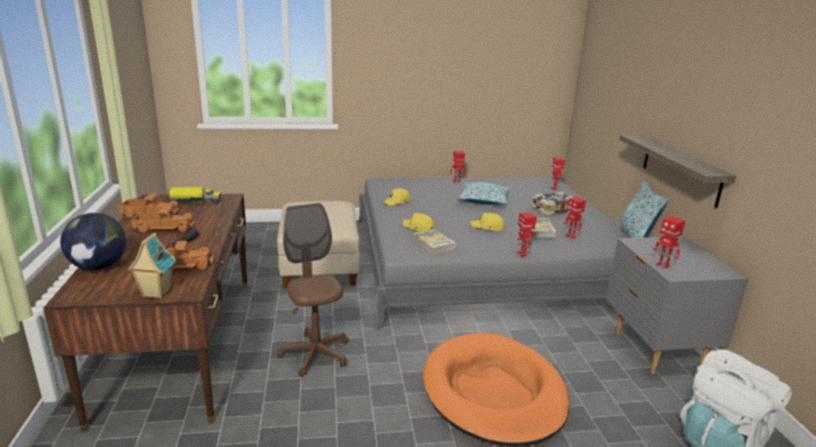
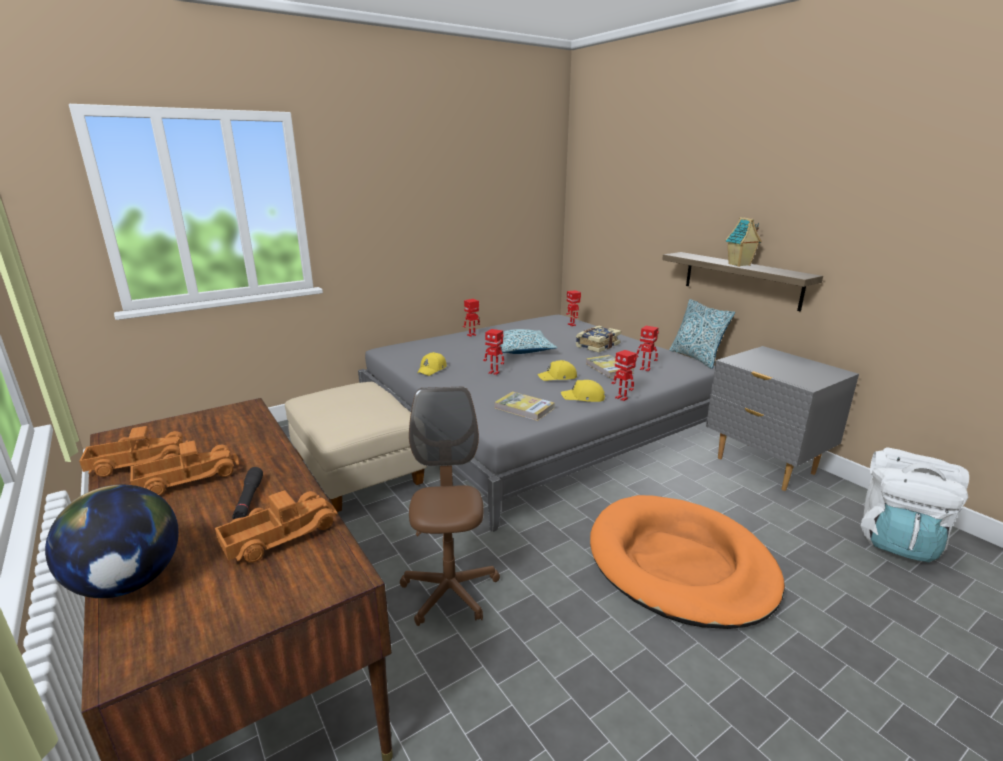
camera: 25 degrees left, 0 degrees up
toy house [128,232,176,299] -> toy house moved to [725,217,762,267]
toy truck [167,187,221,205] -> none
brown office chair [277,203,349,377] -> brown office chair turned 45 degrees clockwise [400,386,500,626]
yellow cap [403,213,435,232] -> yellow cap moved to [561,380,605,402]
toy robot [653,216,685,269] -> toy robot moved to [483,329,504,375]

